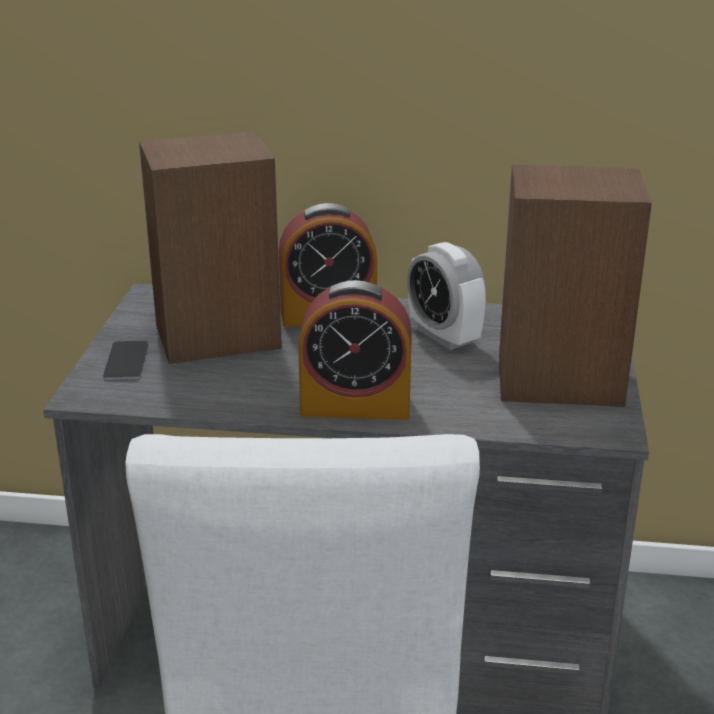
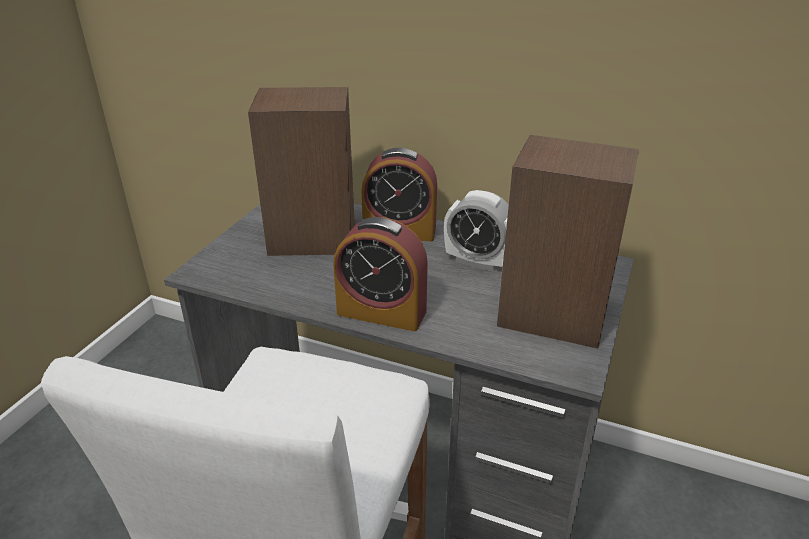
camera: 15 degrees right, 5 degrees up
phone [103,341,148,380] -> none
alarm clock [407,242,486,350] -> alarm clock turned 45 degrees counterclockwise [444,190,509,272]

